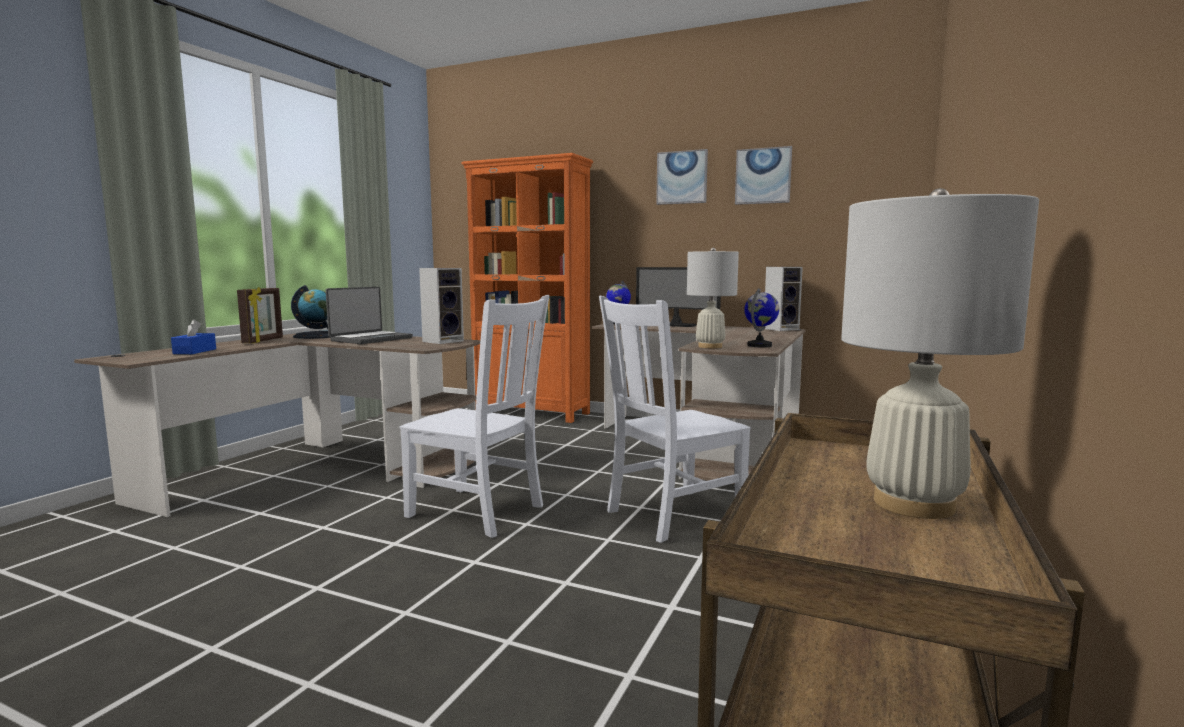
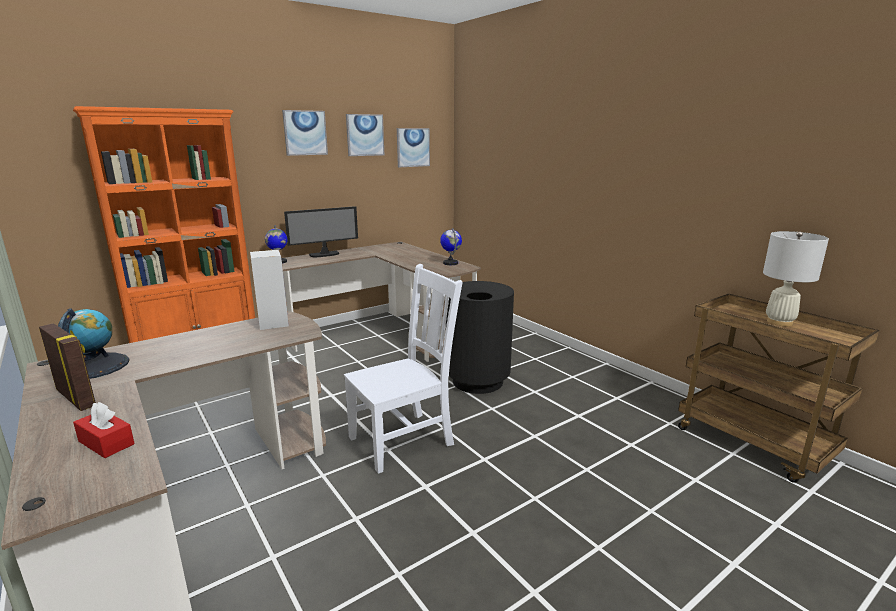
camera: 60 degrees left, 10 degrees up
blue tissue box [171,319,216,354] -> red tissue box [73,402,135,458]
laptop [325,287,413,344] -> none
white chair [599,296,751,543] -> black trash can [446,281,514,394]
white table lamp [687,248,739,348] -> none
speaker [765,267,803,331] -> none
none -> picture [397,128,430,167]

